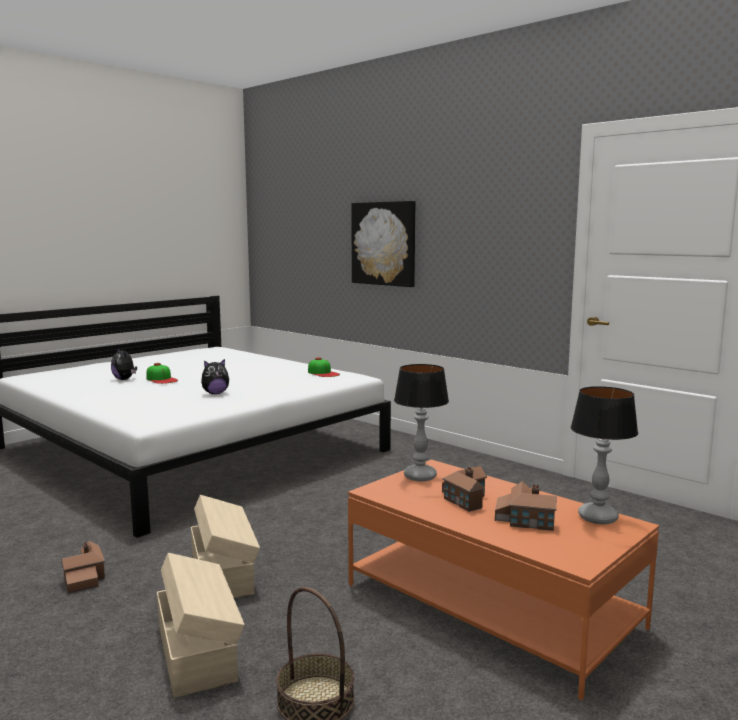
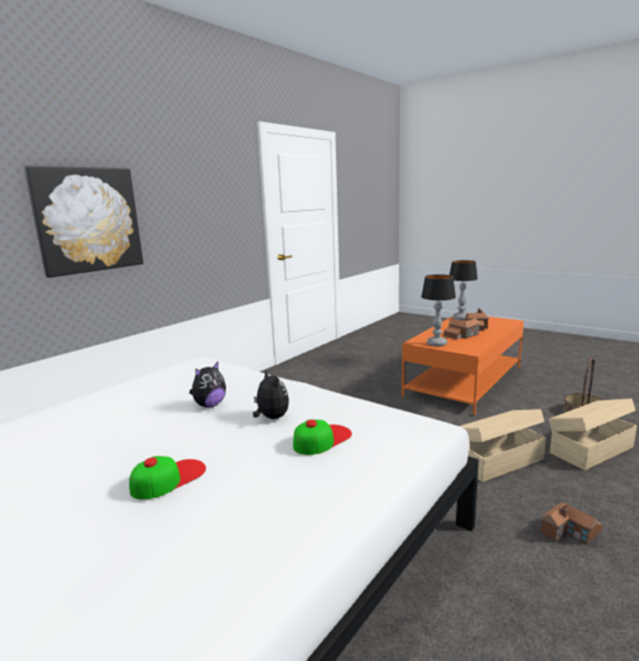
camera: 95 degrees left, 5 degrees up
plush toy [111,348,137,380] -> plush toy moved to [189,362,226,408]
cap [308,357,340,377] -> cap moved to [293,419,352,455]

